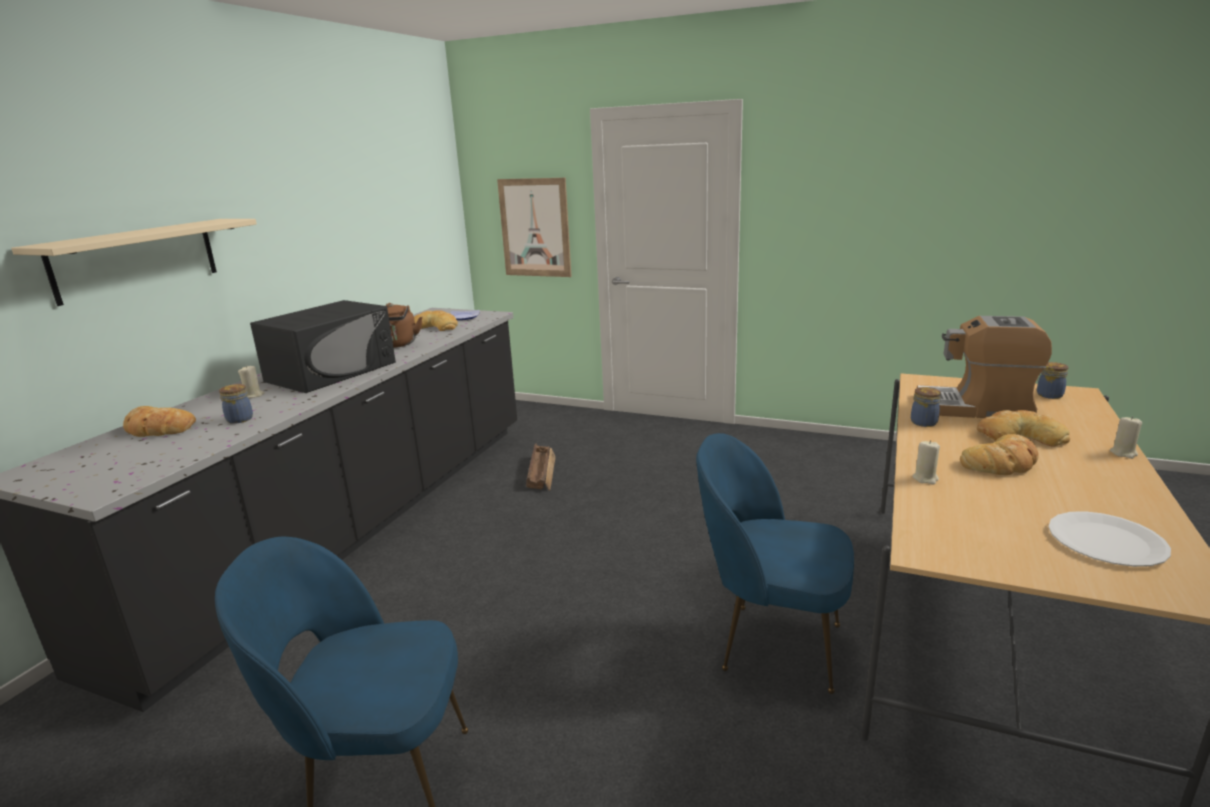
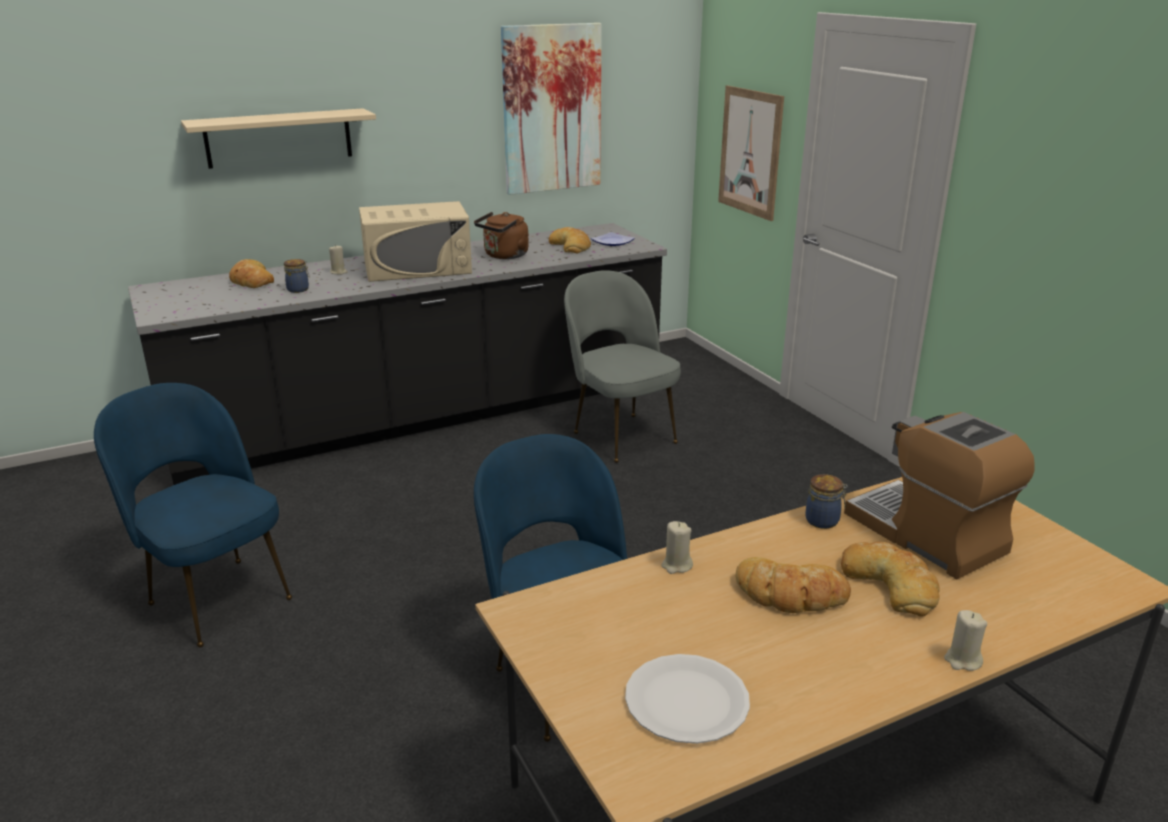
camera: 40 degrees right, 5 degrees up
black microwave [250,300,396,393] -> beige microwave [359,201,472,282]
crate [526,443,556,491] -> grey chair [564,270,681,463]
jar [1037,362,1069,399] -> none
none -> picture [501,23,602,195]

